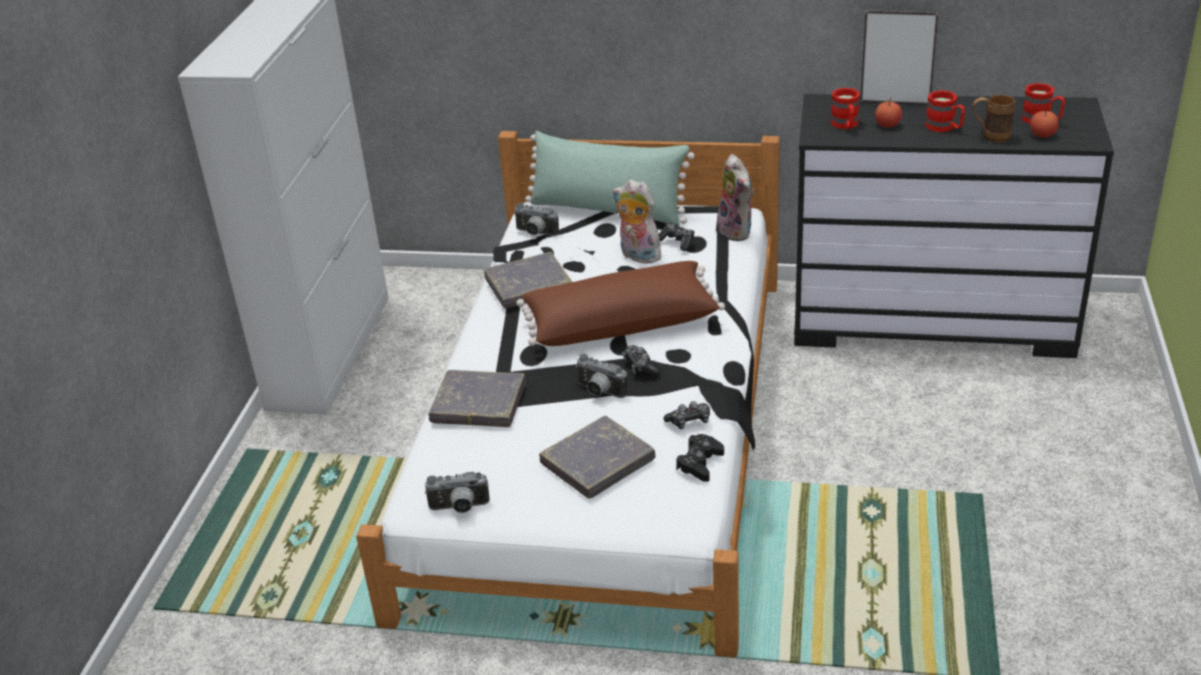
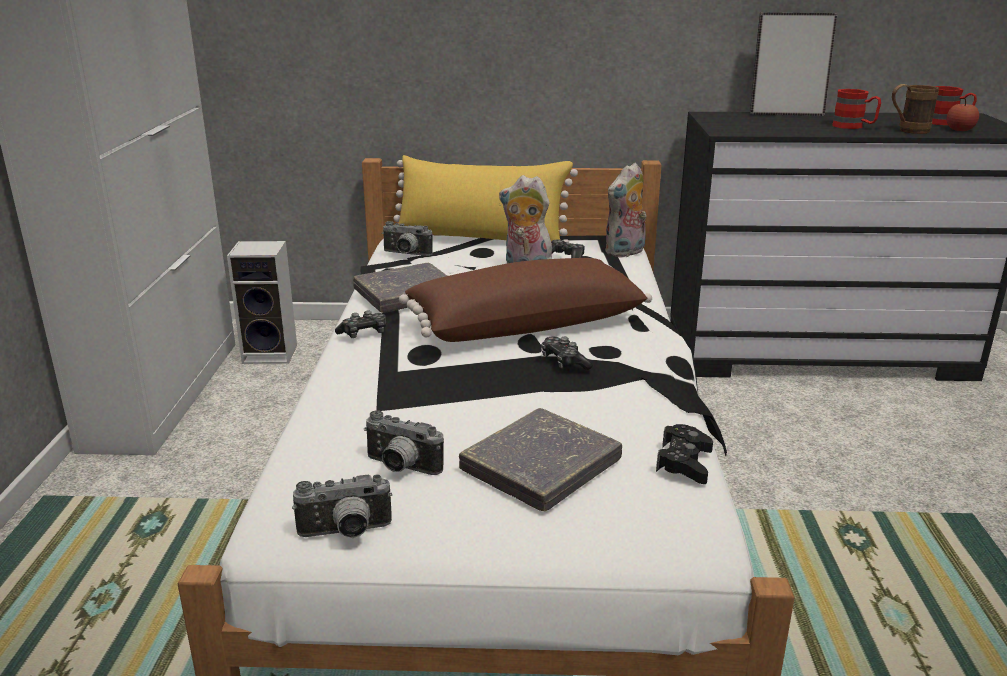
camera: 10 degrees left, 10 degrees down
grey book [428,370,526,427] -> none
green pillow [525,131,695,226] -> yellow pillow [393,155,578,243]
camera [575,354,627,398] -> camera moved to [364,410,444,475]
game controller [664,401,710,429] -> game controller moved to [335,310,386,338]
plush toy [718,154,755,241] -> plush toy turned 75 degrees clockwise [606,163,647,258]
red mug [831,88,860,129] -> none
apple [875,97,902,128] -> none
none -> speaker [227,241,297,364]

